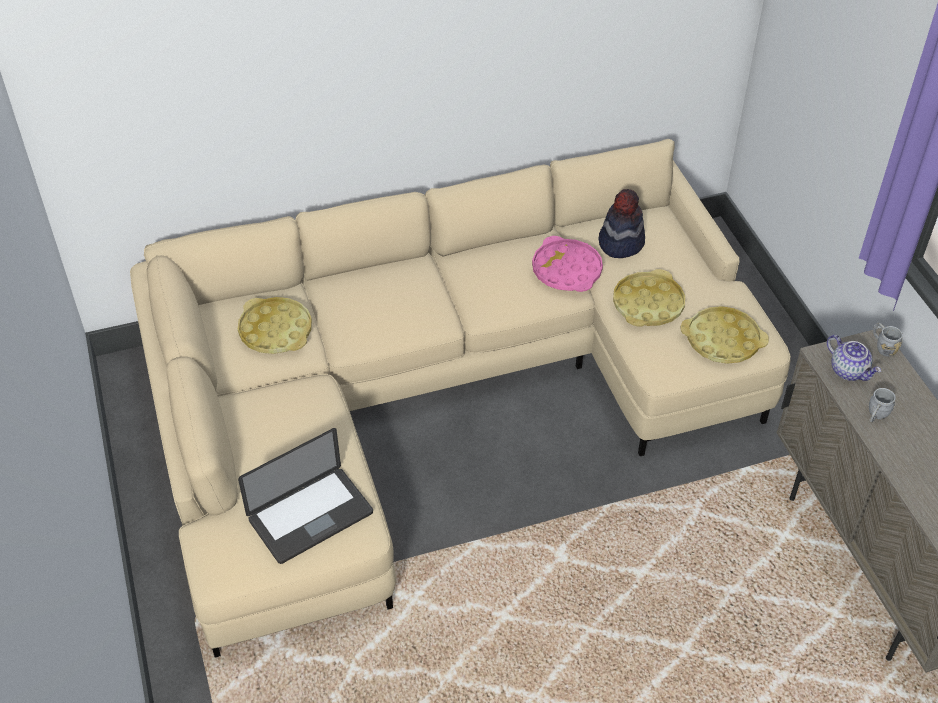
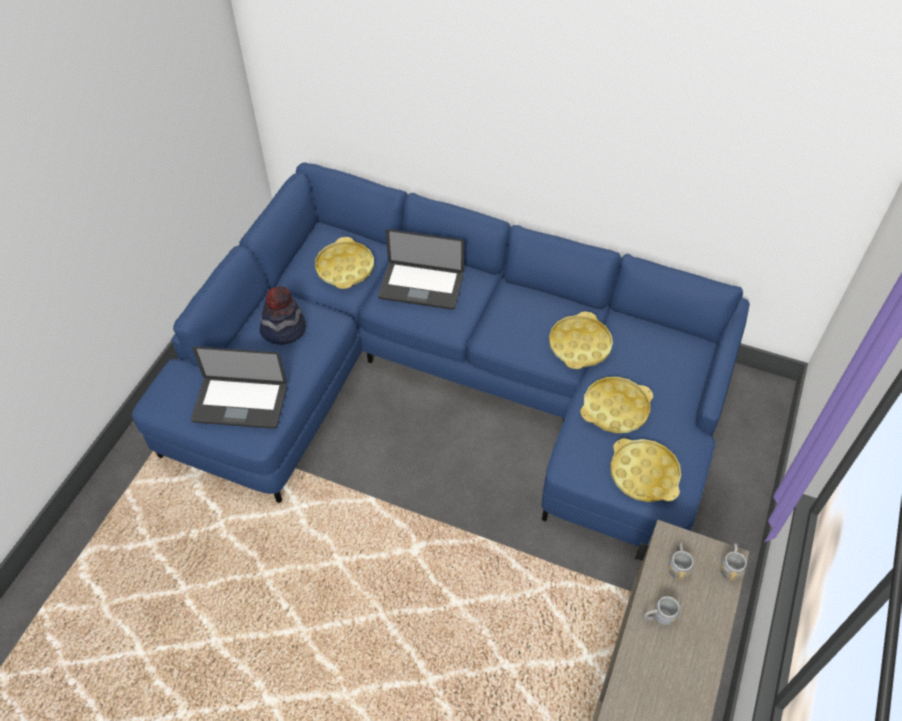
camera: 40 degrees right, 5 degrees up
beige sofa [130,139,791,658] -> blue sofa [132,163,750,546]
pink tray [532,236,603,292] -> yellow tray [549,311,613,369]
hat [599,189,645,258] -> hat moved to [260,286,306,345]
teapot [827,335,881,381] -> grey mug [668,542,694,580]
none -> laptop [378,229,465,310]

